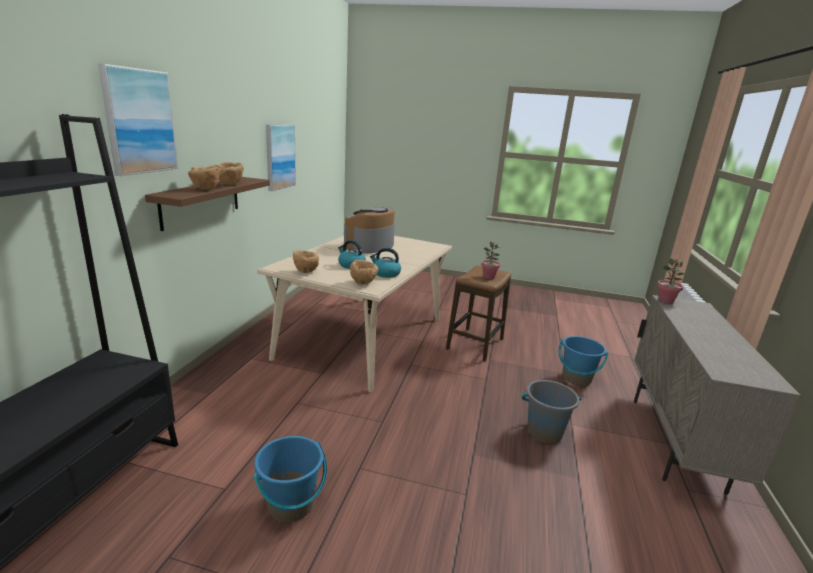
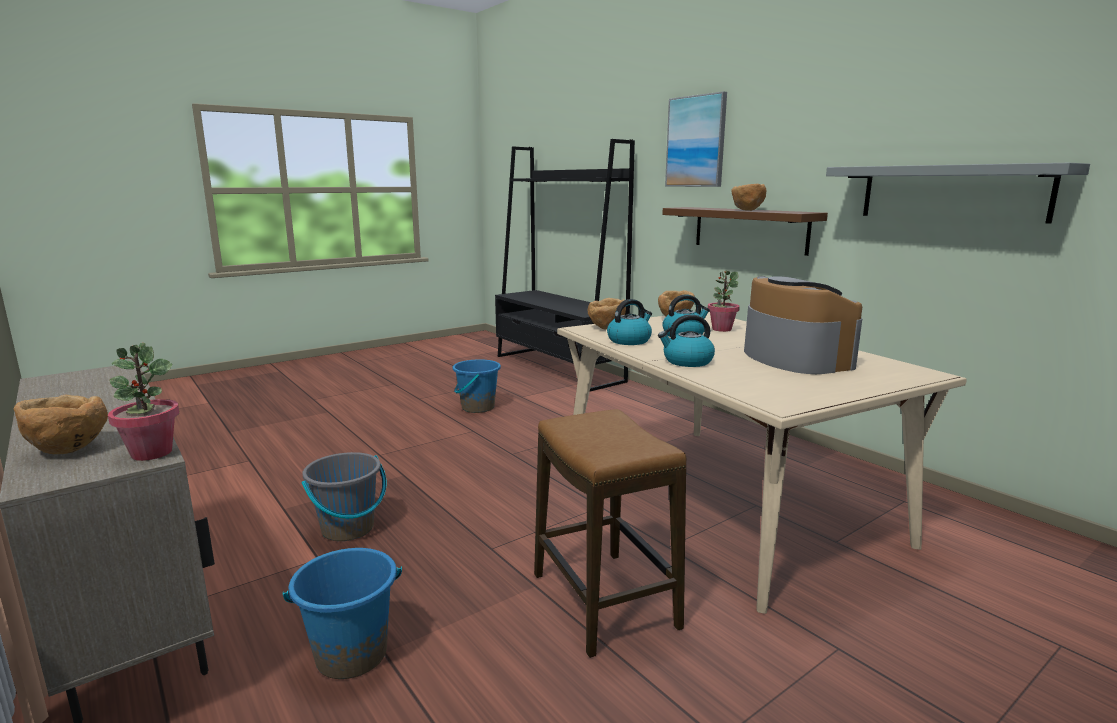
camera: 130 degrees right, 5 degrees down
brown bowl [188,166,220,190] -> brown bowl moved to [13,395,108,454]
picture [266,124,296,191] -> grey shelf [826,163,1090,224]
potted plant [481,241,500,279] -> potted plant moved to [708,271,740,332]
none -> kettle [658,314,715,367]

